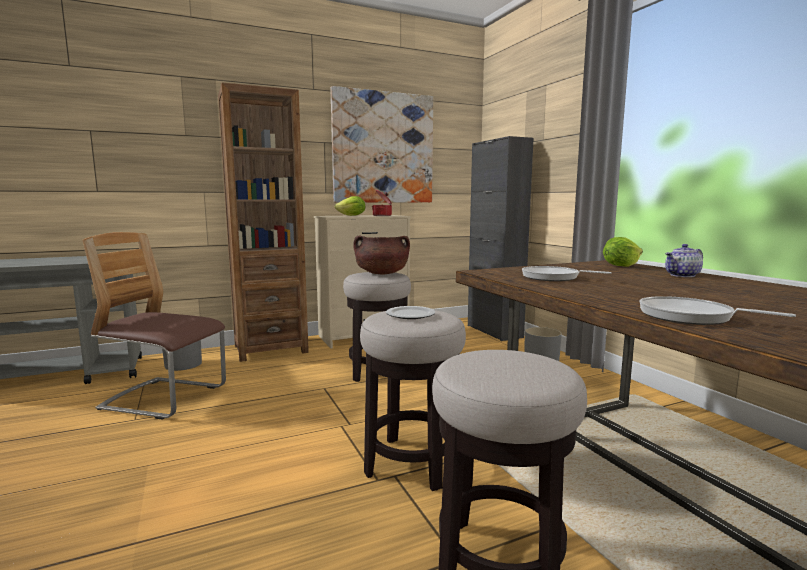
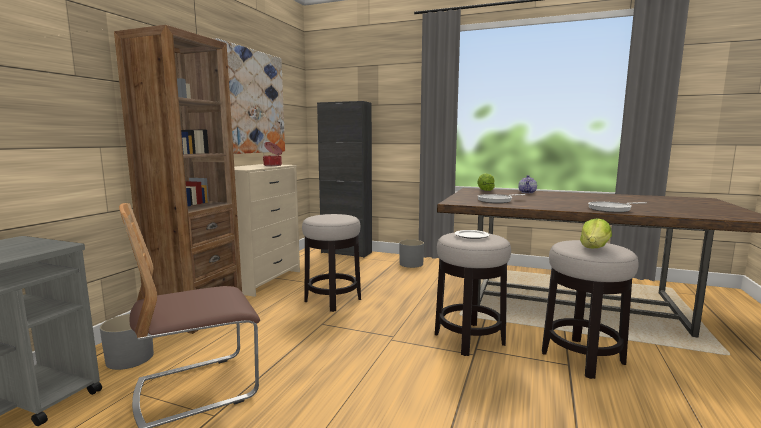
camera: 45 degrees left, 0 degrees up
lettuce [334,196,365,216] -> lettuce moved to [580,218,612,248]
brown cooking pot [354,236,410,274] -> none

